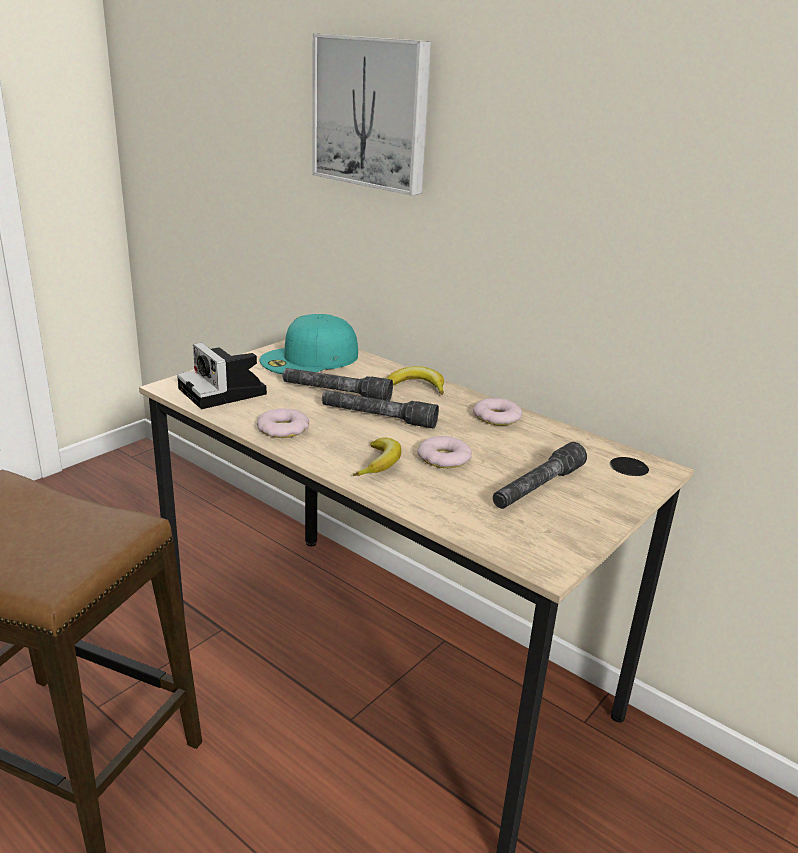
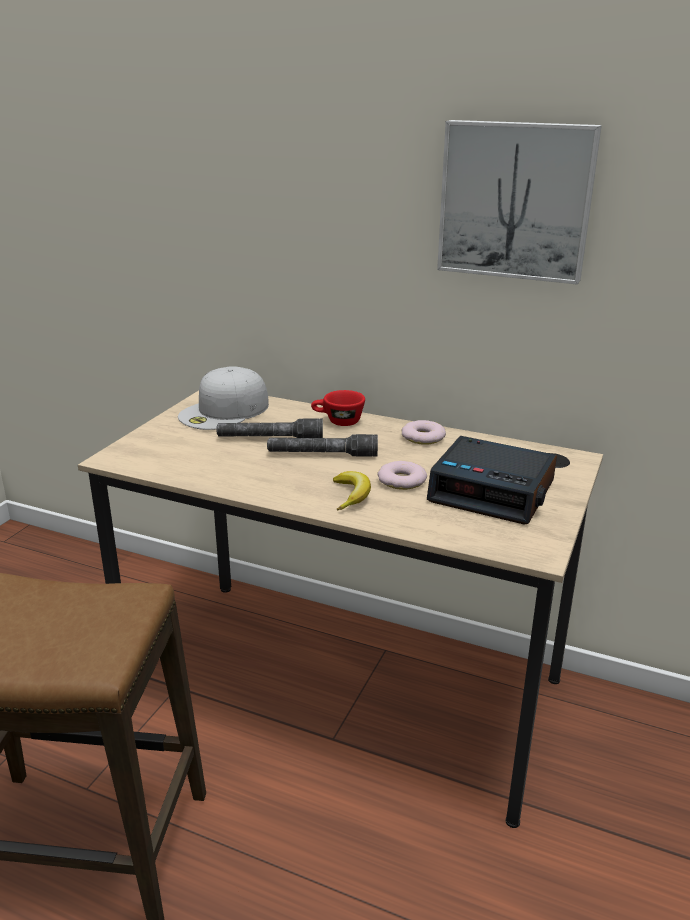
camera: 15 degrees left, 0 degrees up
camera [177,343,267,409] -> none
donut [257,408,309,438] -> none
turquoise cap [260,314,358,374] -> white cap [178,367,269,430]
picture [312,34,431,196] -> picture moved to [437,120,602,285]
banana [386,366,444,395] -> red cup [311,390,365,426]
grey flashlight [493,442,587,509] -> alarm clock [427,436,557,525]

